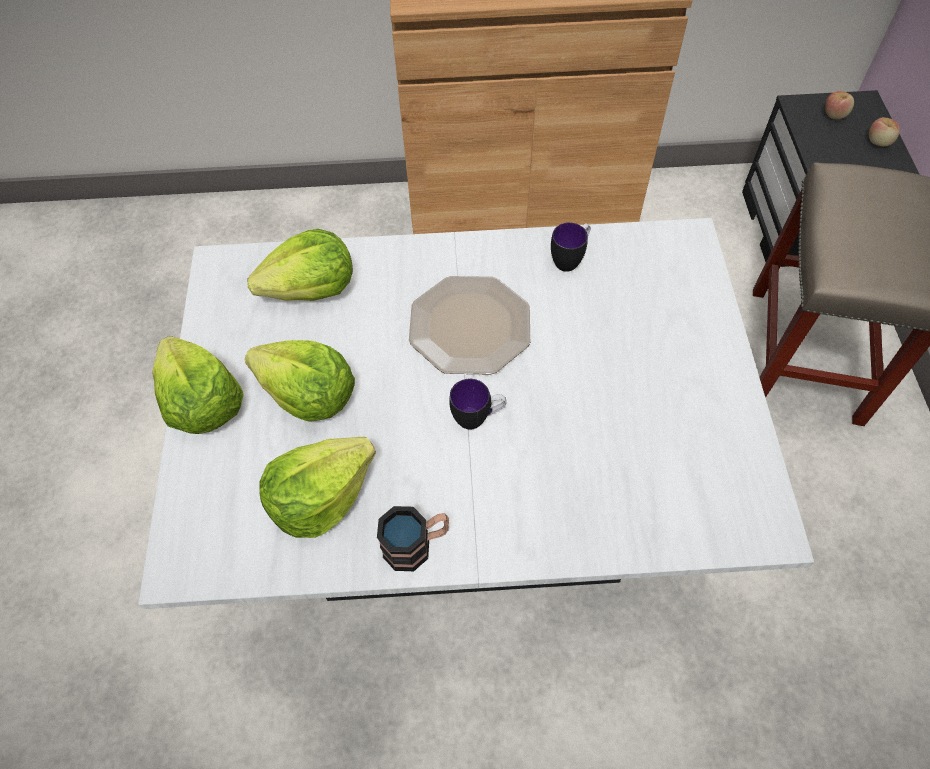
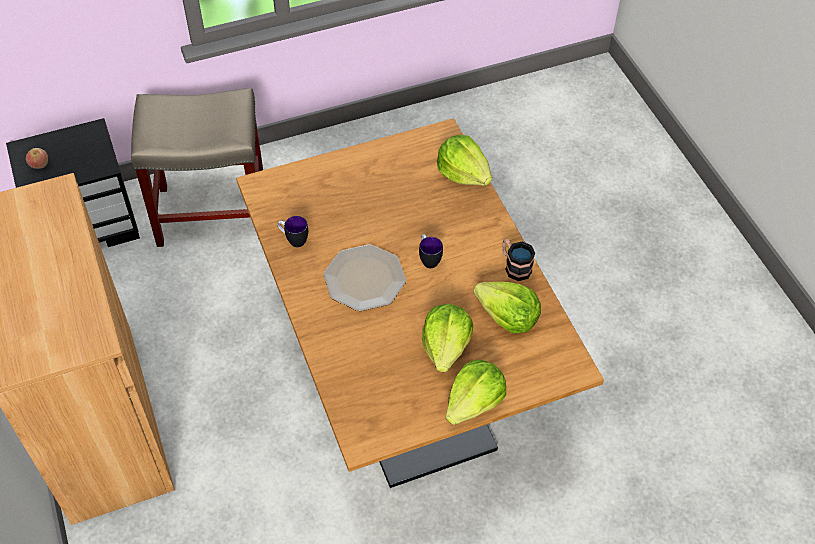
camera: 110 degrees left, 5 degrees down
white dining table [138,218,814,609] -> brown dining table [236,118,604,488]
lettuce [247,229,353,301] -> lettuce moved to [437,135,492,186]
apple [869,117,900,147] -> none

